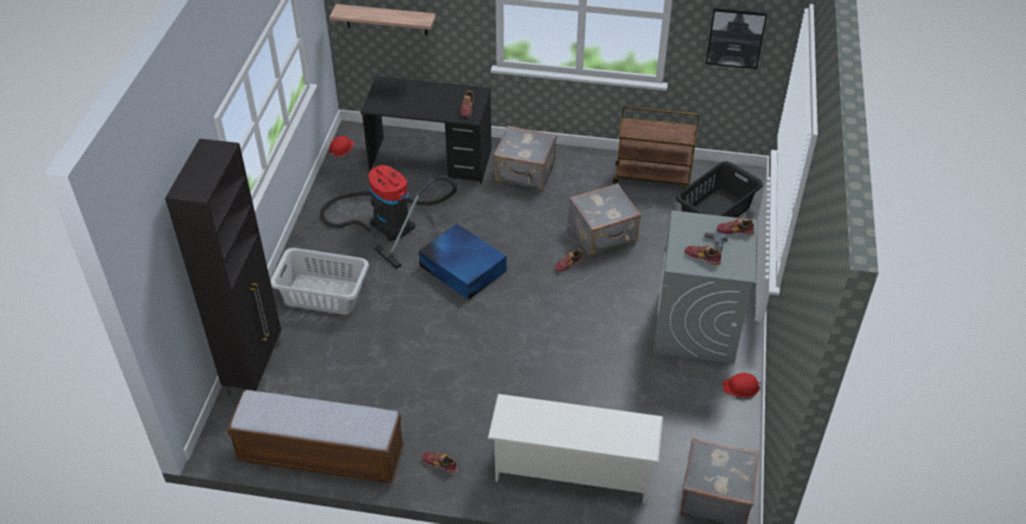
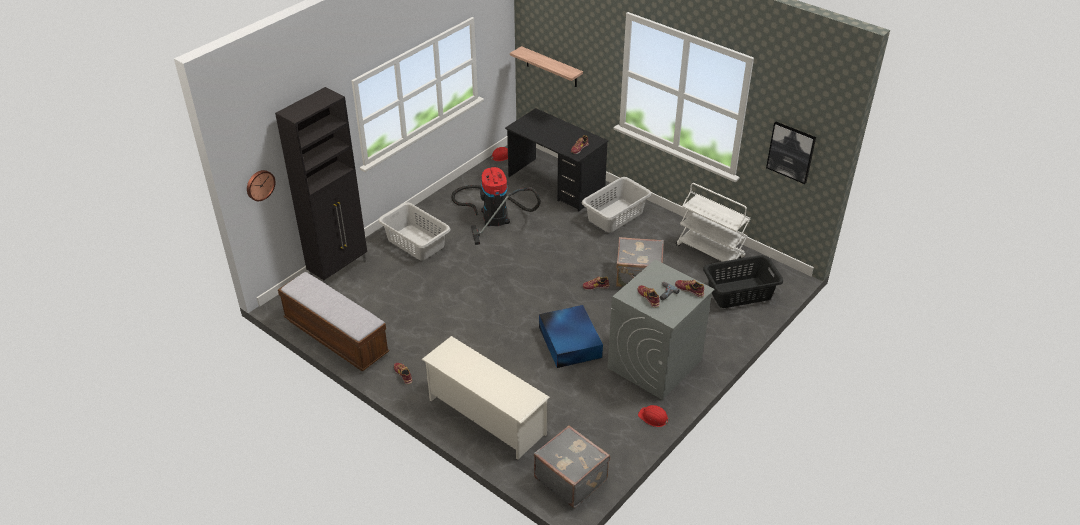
camera: 30 degrees right, 5 degrees down
blue storage box [418,224,507,300] -> blue storage box moved to [539,305,603,368]
grey suitcase [494,126,557,190] -> grey laundry basket [582,177,651,232]
brown cart [613,106,699,189] -> white cart [676,183,751,271]
none -> wall clock [247,170,276,201]

